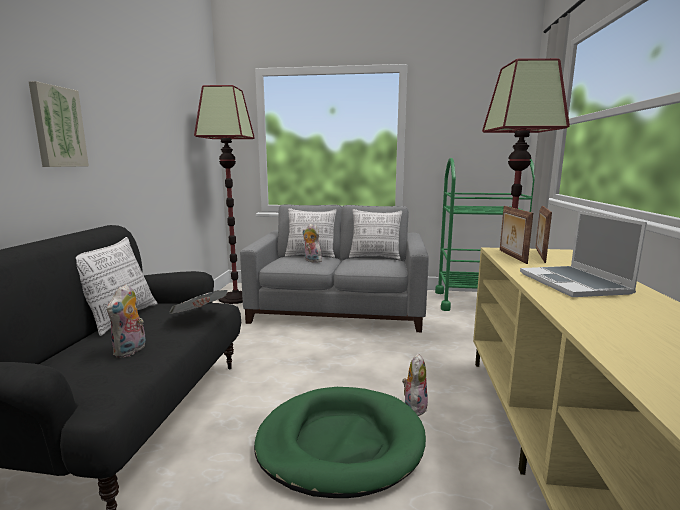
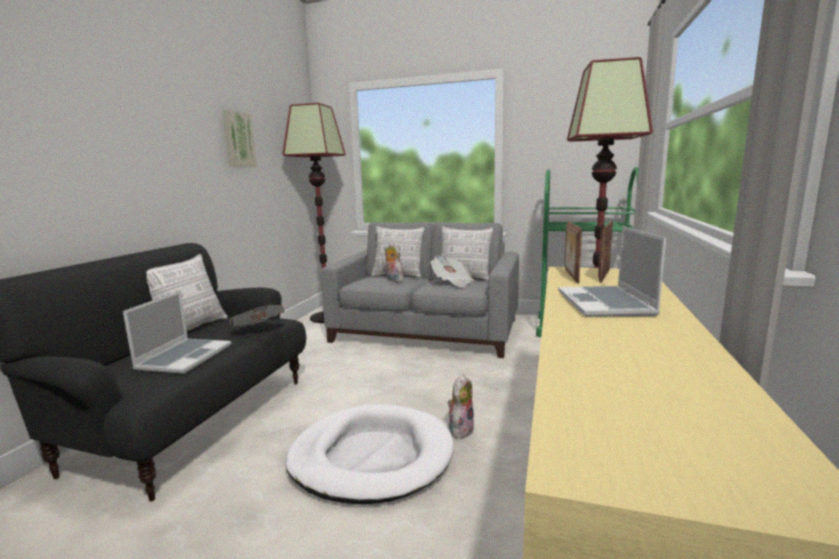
camera: 10 degrees right, 0 degrees up
picture [28,81,89,167] -> picture moved to [223,110,257,167]
plush toy [107,284,146,358] -> laptop [123,291,231,374]
green dog bed [254,387,426,498] -> white dog bed [285,404,454,504]
none -> newspaper [430,256,474,287]

